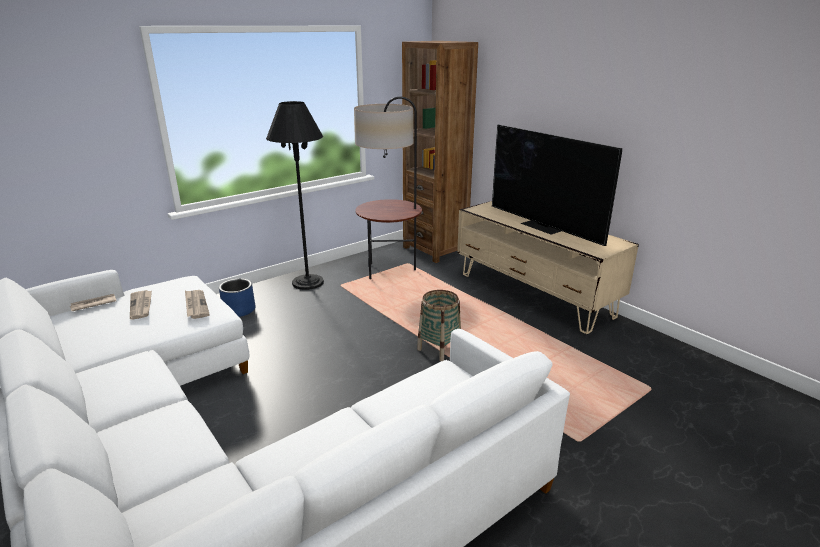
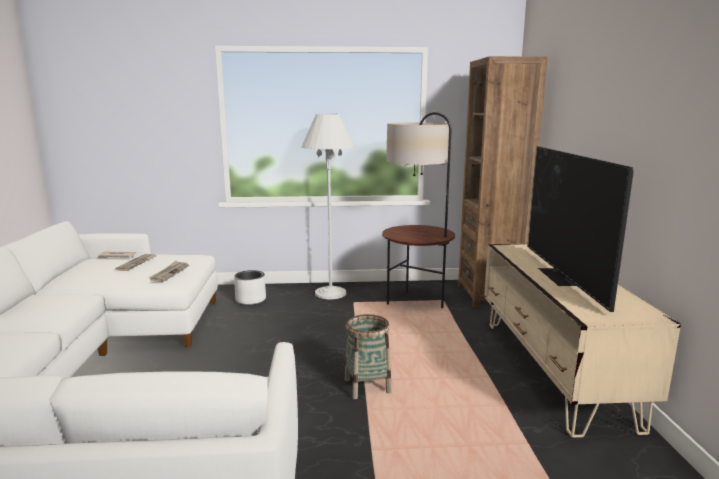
camera: 35 degrees right, 10 degrees down
blue planter [219,279,255,317] -> white planter [234,270,266,305]
black floor lamp [266,101,324,290] -> white floor lamp [301,114,355,299]

